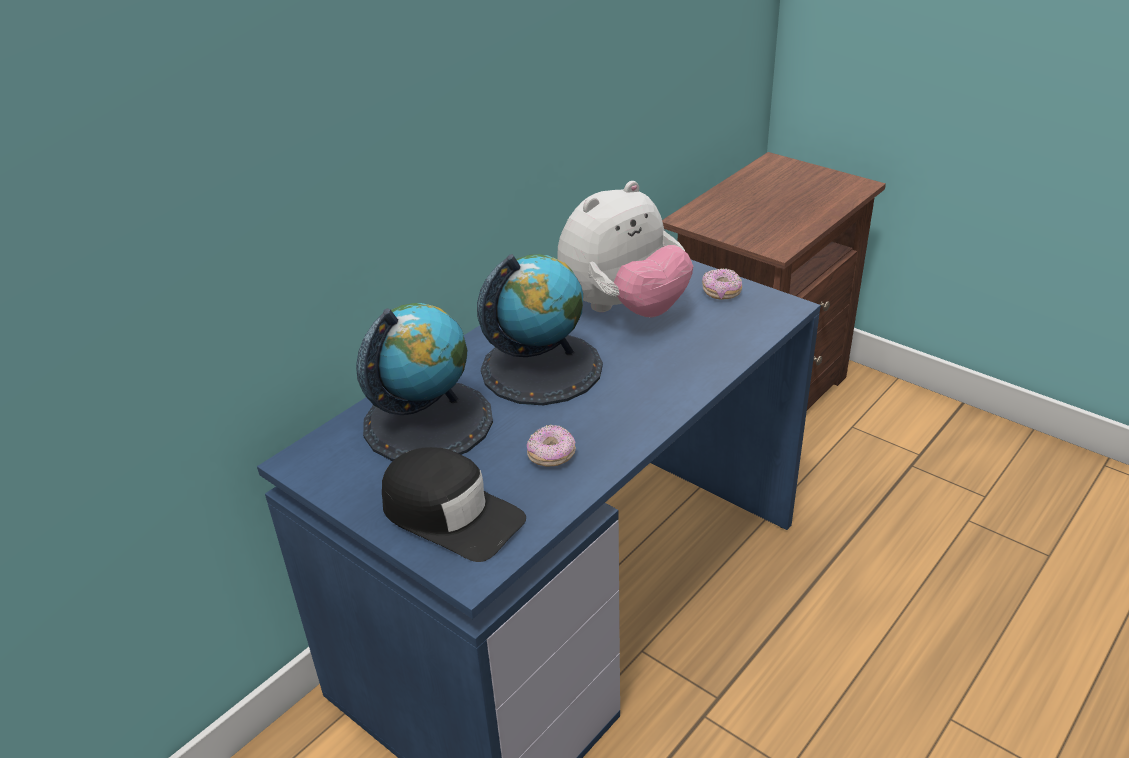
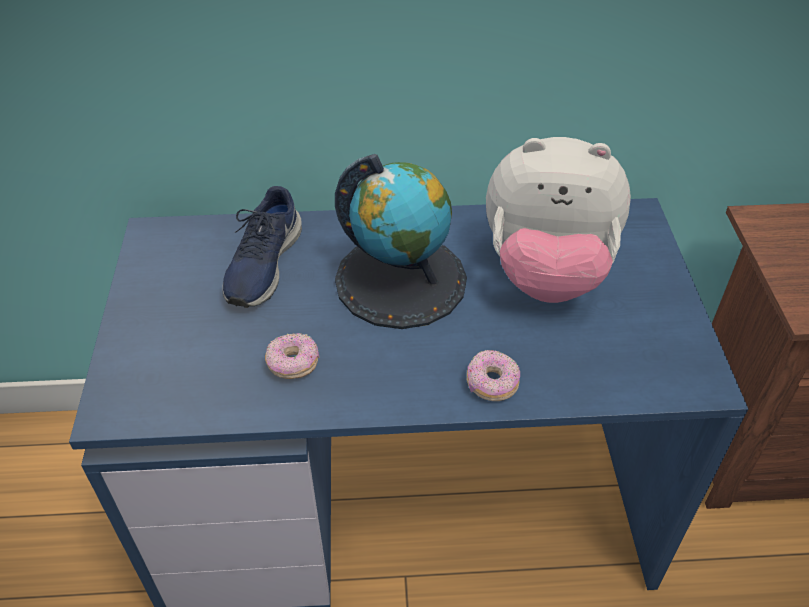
camera: 45 degrees right, 10 degrees up
globe [356,303,493,461] -> blue shoe [222,186,302,308]
black cap [382,447,526,562] -> none
donut [702,269,742,300] -> donut moved to [467,350,520,401]

